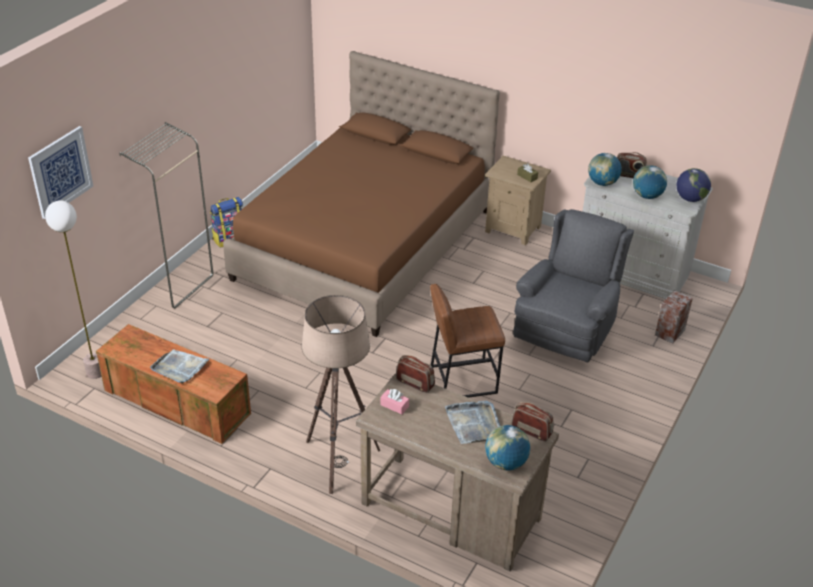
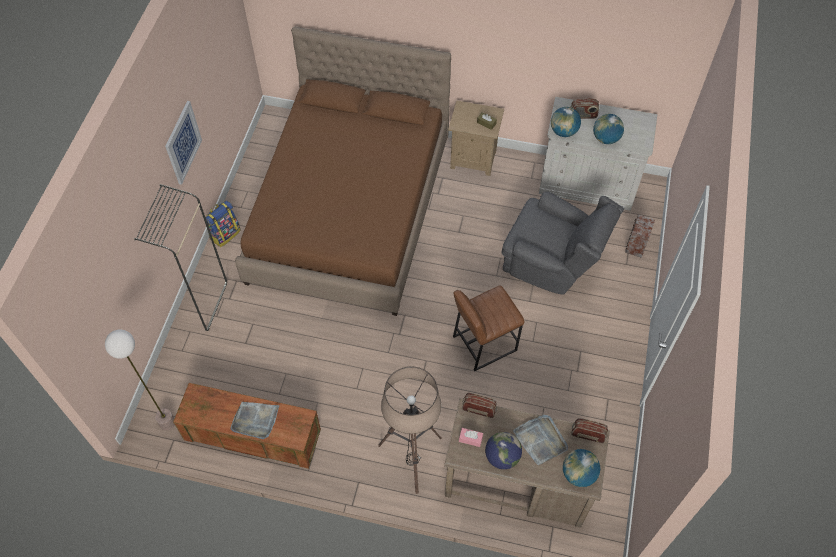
camera: 15 degrees left, 20 degrees up
picture [28,126,93,219] -> picture moved to [165,101,202,185]
grey armchair [513,209,634,363] -> grey armchair turned 105 degrees clockwise [501,191,624,295]
globe [677,168,711,202] -> globe moved to [485,432,522,469]

